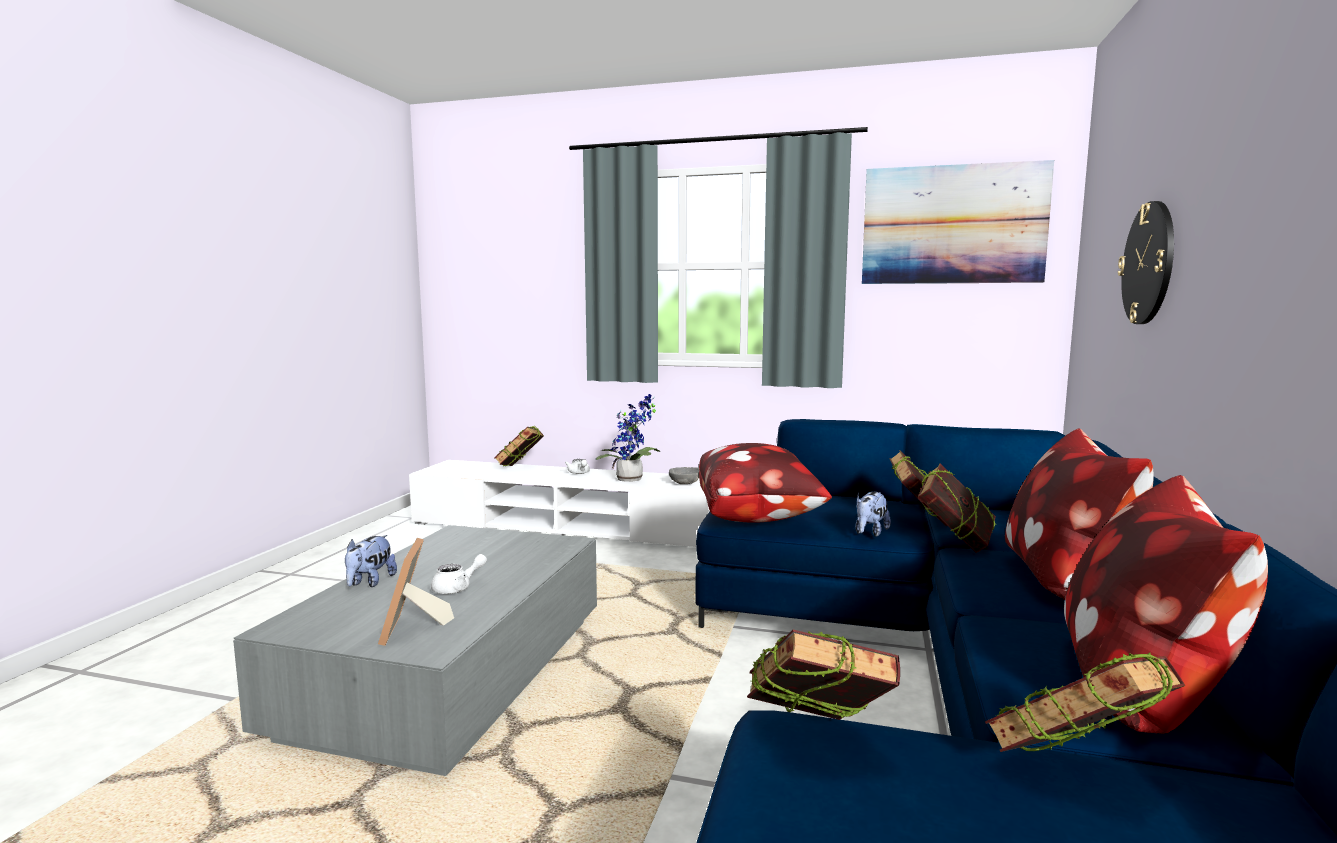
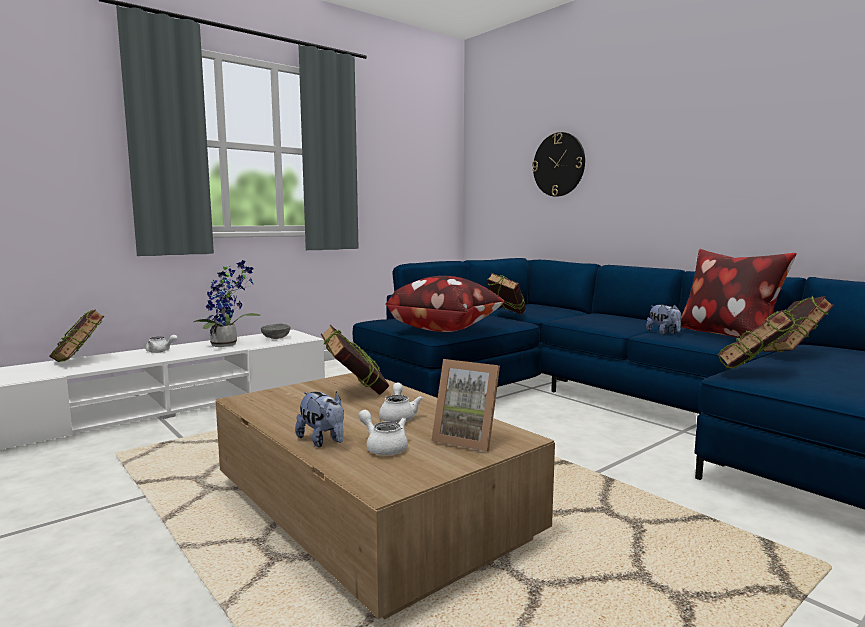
camera: 55 degrees left, 0 degrees up
grey coffee table [233,525,597,776] -> brown coffee table [215,373,555,619]
plush toy [855,492,891,537] -> plush toy moved to [646,304,681,335]
picture [862,160,1054,284] -> none
book [918,464,996,553] -> book moved to [321,325,389,395]
pillow [1005,429,1154,600] -> none
none -> white teapot [358,410,408,455]

